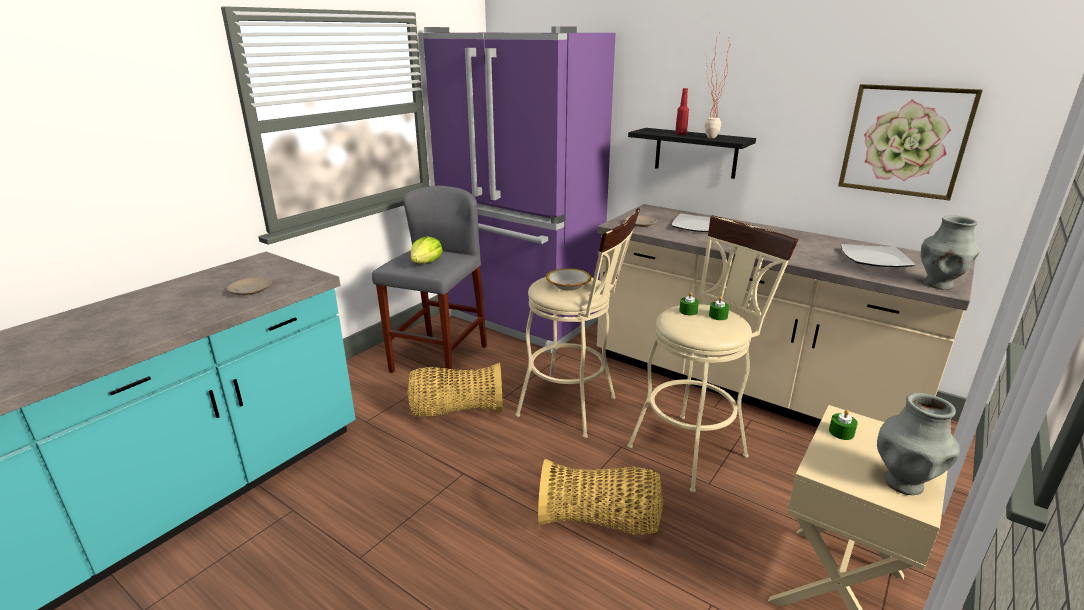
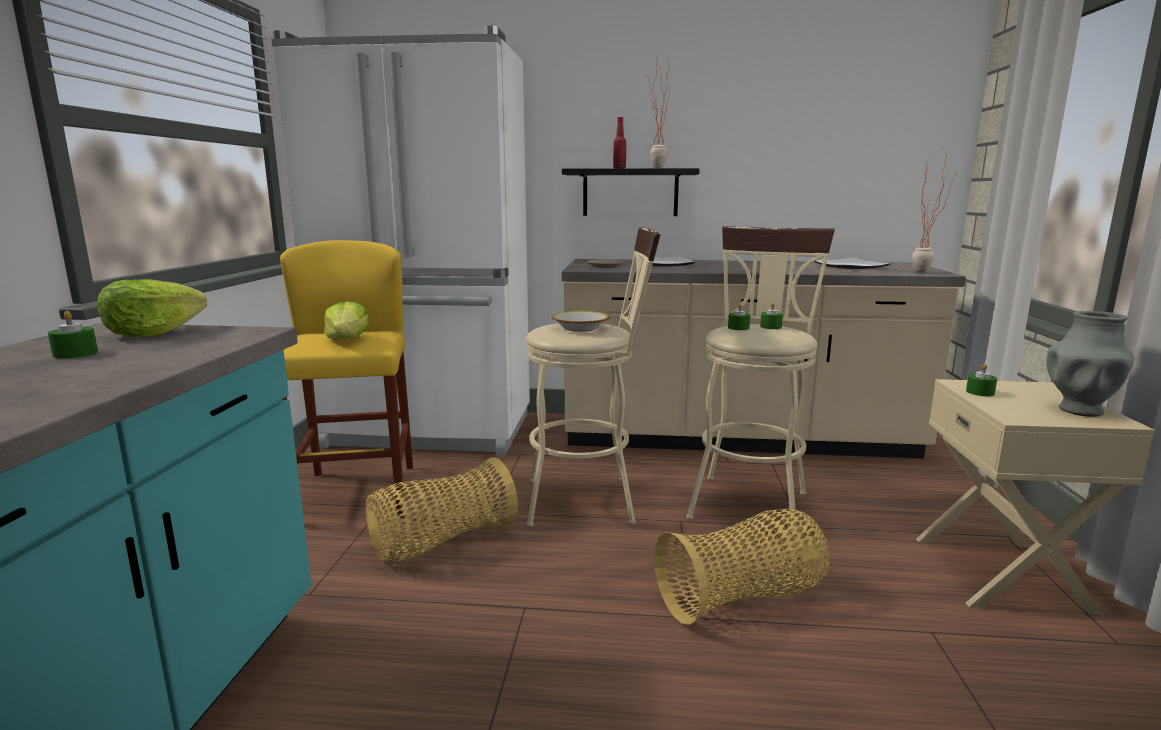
camera: 30 degrees left, 10 degrees down
beige plate [227,277,272,295] -> none
grey stool [372,186,487,385] -> yellow stool [280,240,413,518]
purple fridge [422,26,616,353] -> white fridge [271,26,530,456]
picture [838,84,983,201] -> none
grey vase [921,215,980,290] -> potted plant [912,148,955,273]
none -> green candle [48,311,98,359]
none -> lettuce [97,279,207,338]

